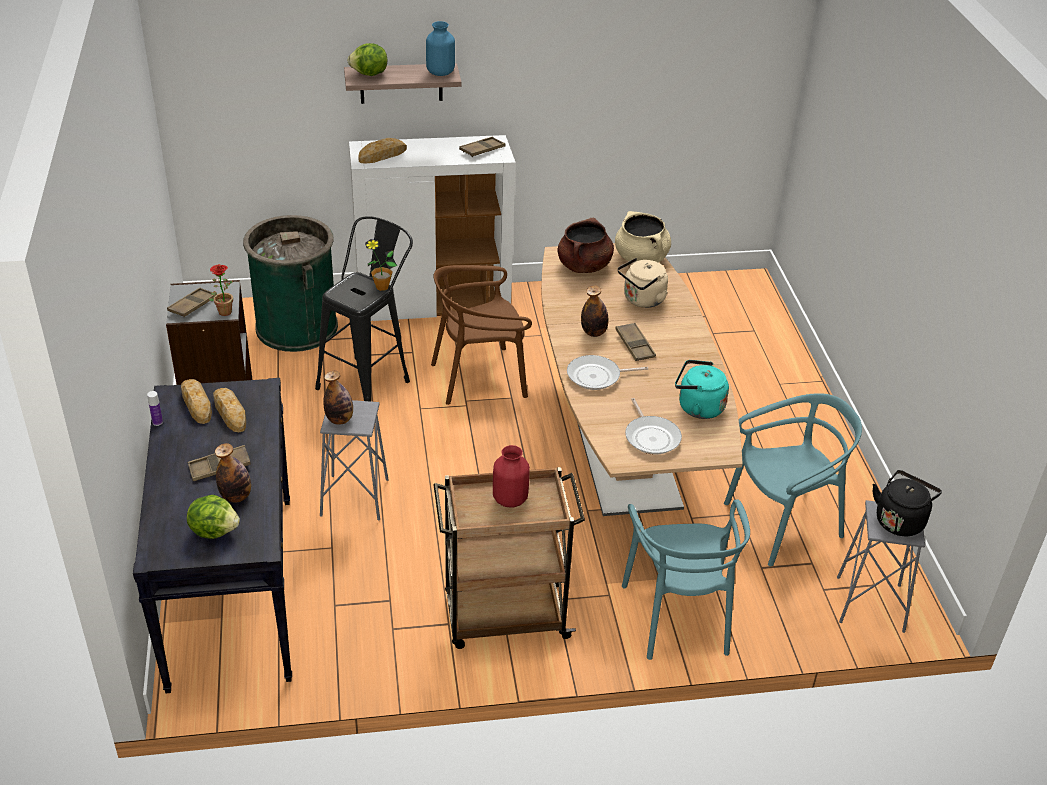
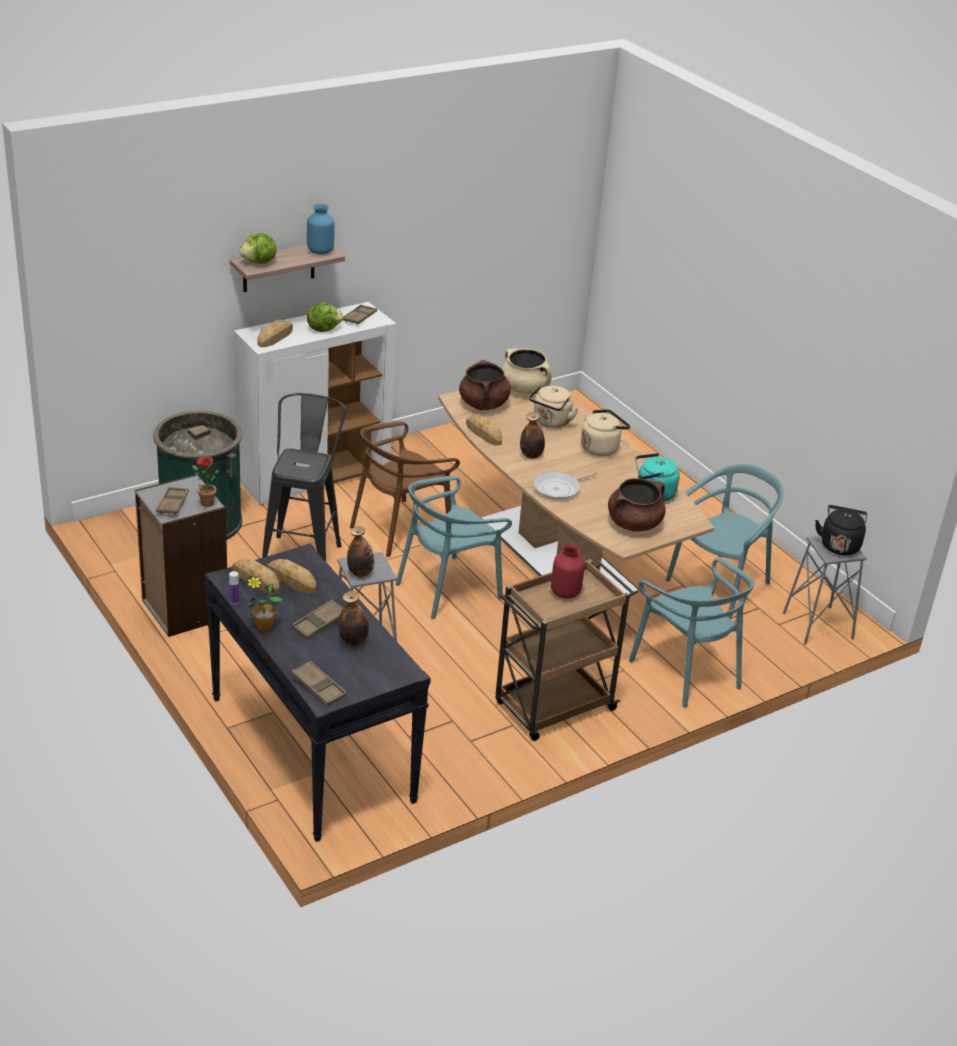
camera: 25 degrees left, 5 degrees down
lettuce [187,495,240,539] -> lettuce moved to [307,303,343,332]
potted plant [365,239,397,291] -> potted plant moved to [246,577,283,631]
brown tray [615,323,656,361] -> brown tray moved to [291,661,347,706]
frying pan [625,398,682,455] -> brown cooking pot [608,478,666,531]
none -> turquoise chair [395,476,512,619]
none -> bread [466,416,502,446]
none -> beige kettle [581,409,630,456]

